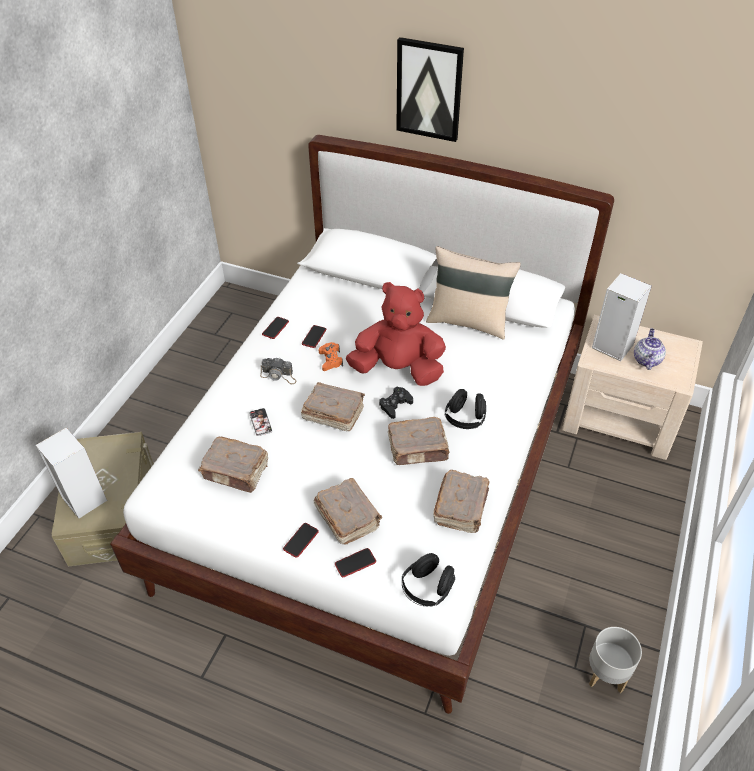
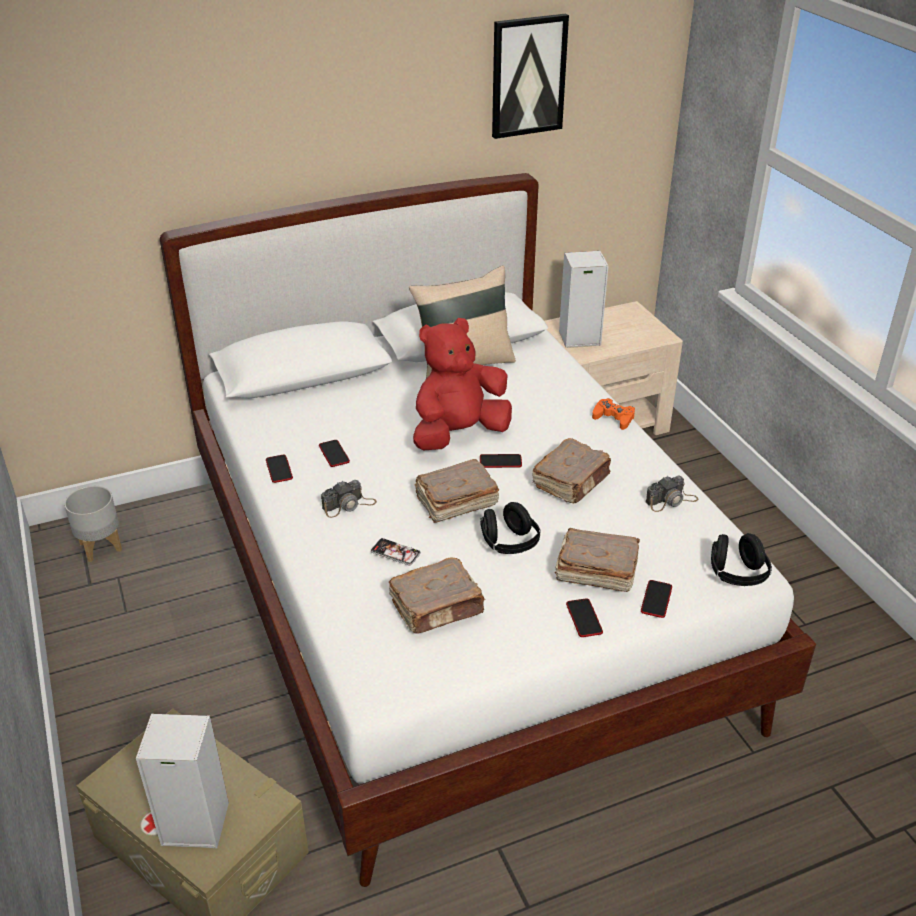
camera: 45 degrees left, 10 degrees down
orange game controller [319,342,343,371] -> orange game controller moved to [592,398,635,430]
black game controller [379,387,413,419] -> phone [480,454,522,468]
picture [396,37,464,142] -> picture moved to [492,14,569,139]
brown book [433,470,489,533] -> camera [646,475,698,512]
black headphones [445,389,486,429] -> black headphones moved to [480,502,541,554]
grey planter [589,627,642,693] -> grey planter moved to [64,486,122,562]
teapot [634,328,666,370] -> none

